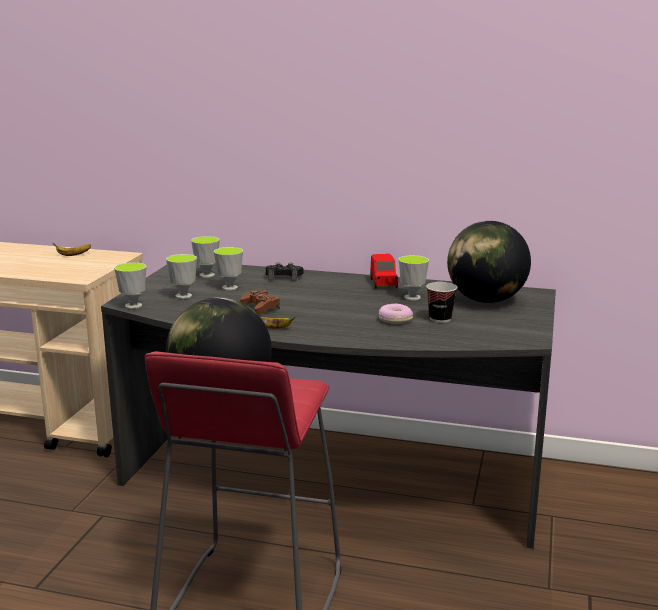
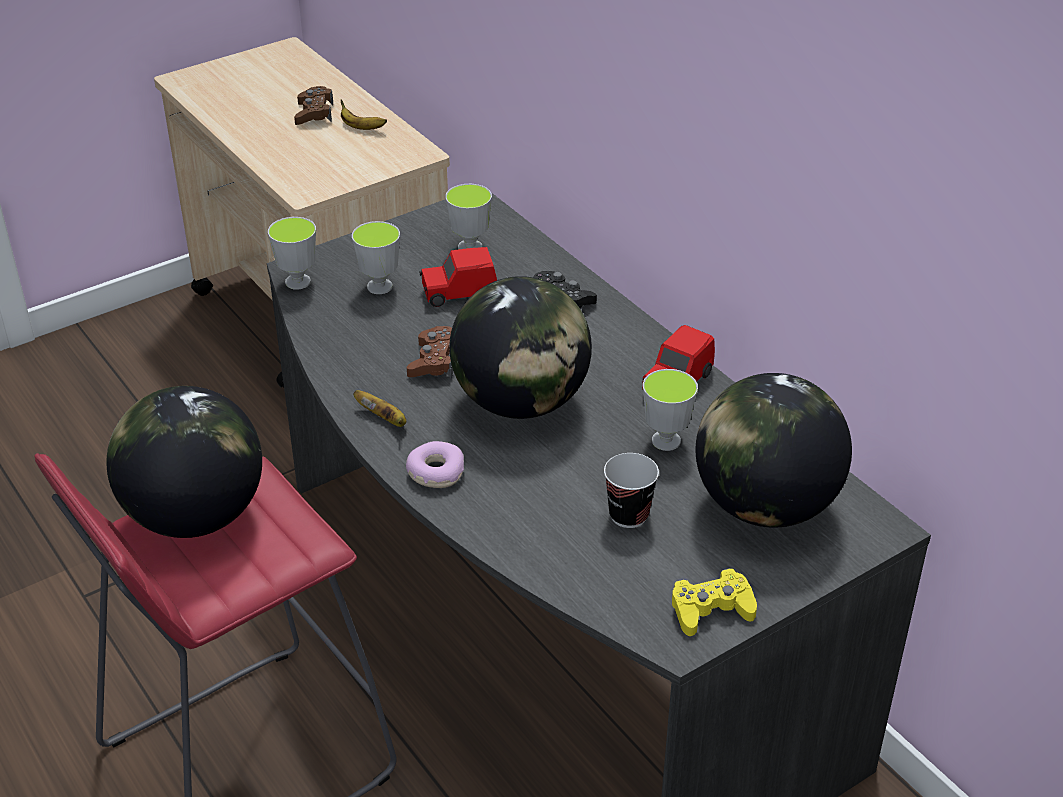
camera: 40 degrees right, 20 degrees up
cup [214,247,243,291] -> red toy car [420,247,497,307]
donut [379,304,413,324] -> donut moved to [406,441,464,488]
none -> brown game controller [294,86,333,125]
none -> globe [449,276,592,419]
none -> yellow game controller [672,568,757,636]

